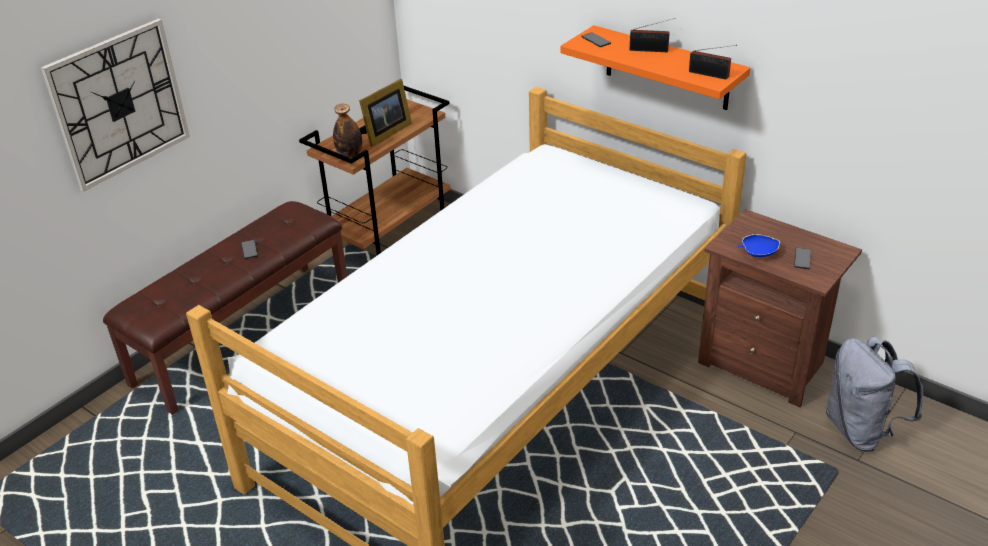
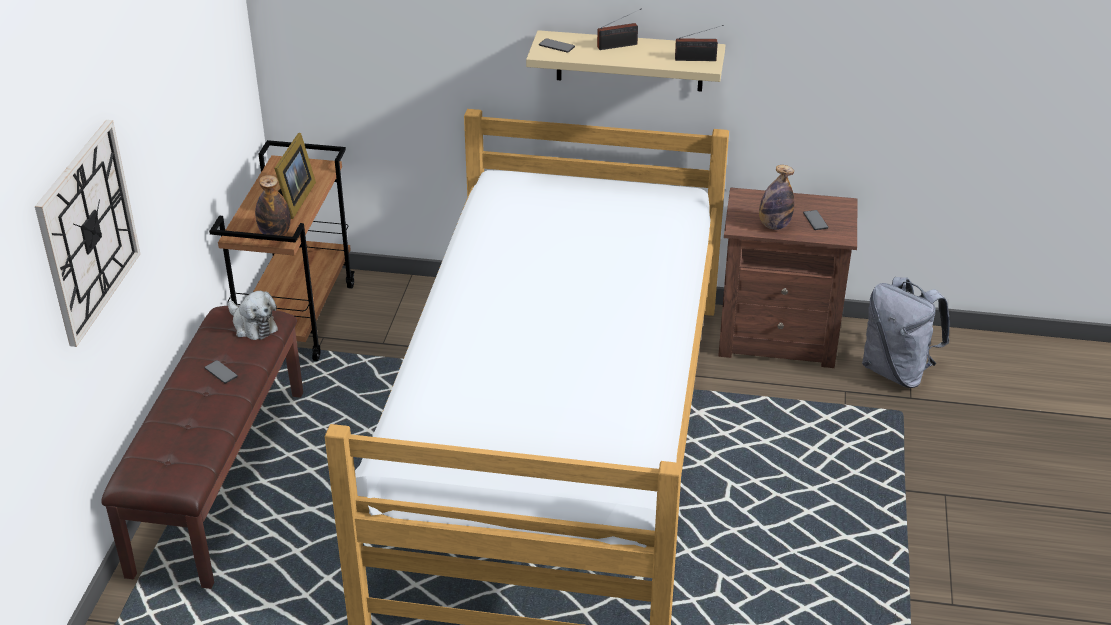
camera: 30 degrees left, 0 degrees up
orange shelf [561,25,750,110] -> beige shelf [526,30,725,92]
blue bowl [738,234,780,257] -> bottle [759,165,794,230]
none -> plush toy [228,291,278,340]

